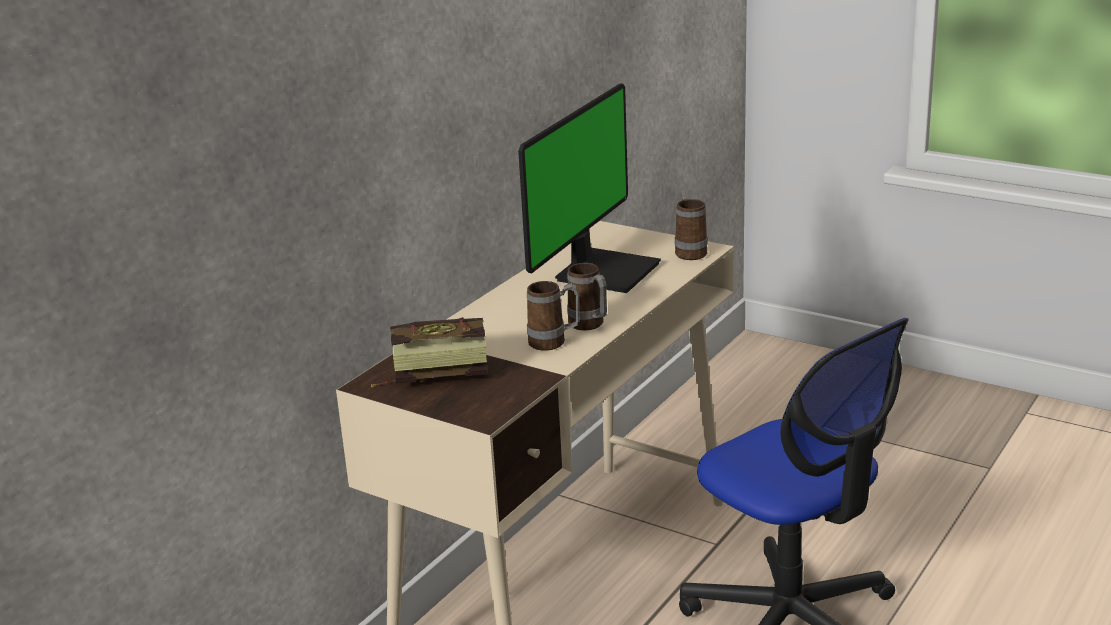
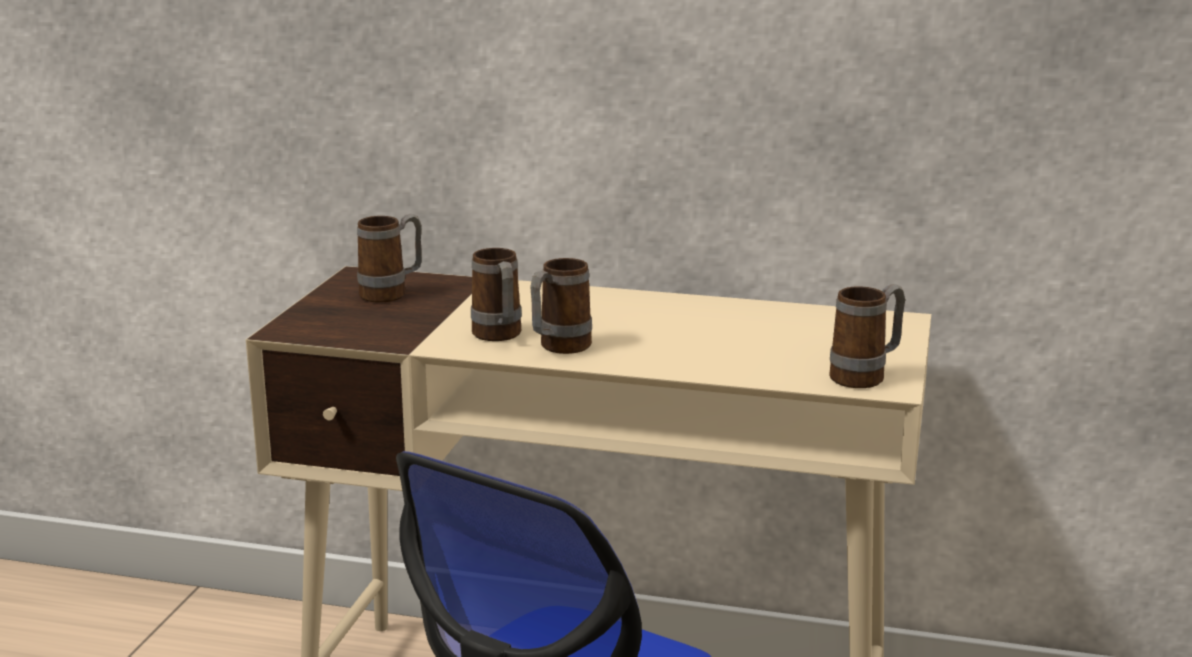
camera: 70 degrees right, 5 degrees down
book [371,317,488,387] -> mug [357,214,422,302]
monitor [518,83,661,293] -> none

